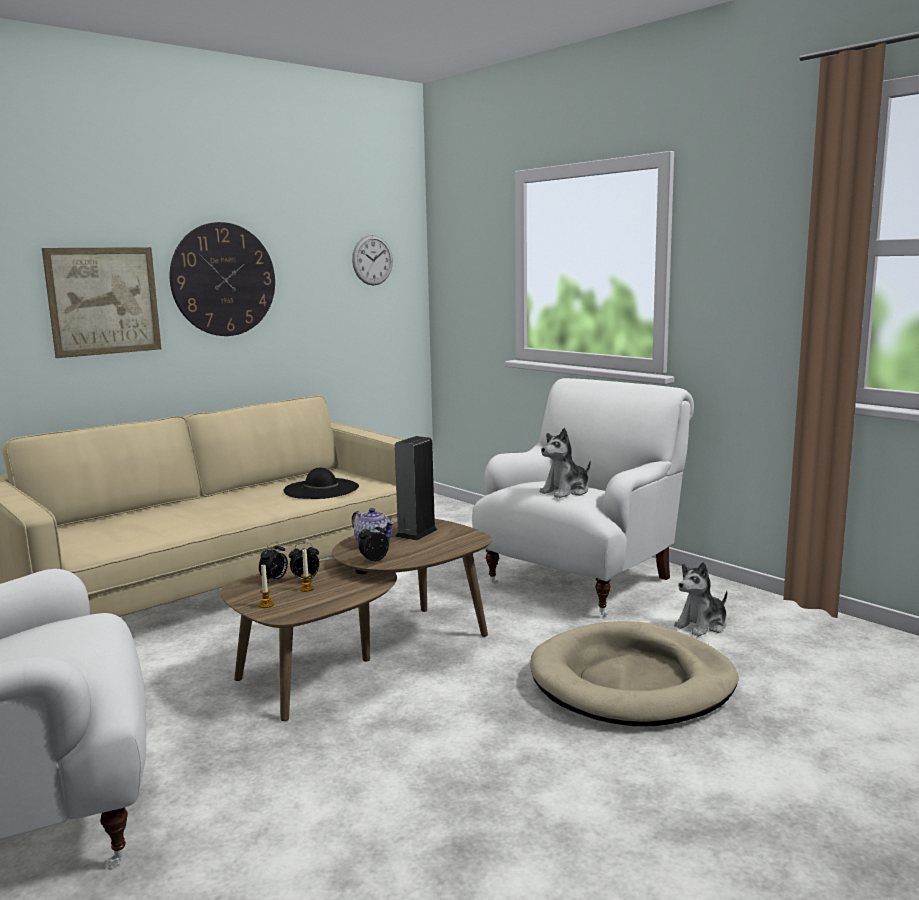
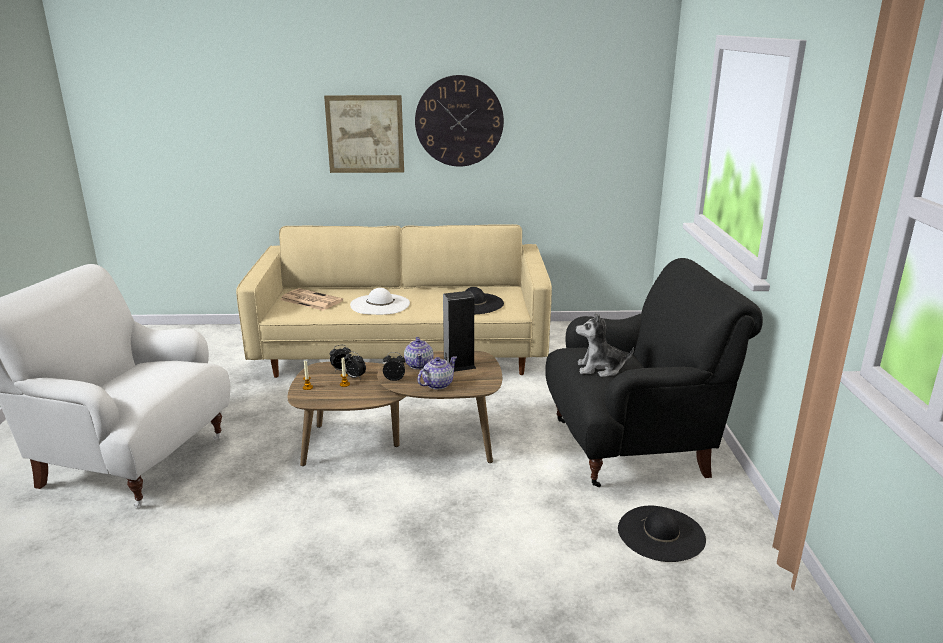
camera: 40 degrees right, 10 degrees up
wall clock [352,235,393,285] -> none
white armchair [472,378,694,616] -> black armchair [545,258,763,487]
beige dog bed [530,621,738,726] -> none
plush toy [674,562,727,637] -> black hat [618,506,706,562]
none -> newspaper [280,288,343,311]
none -> white hat [350,288,410,315]
none -> teapot [417,356,457,390]

